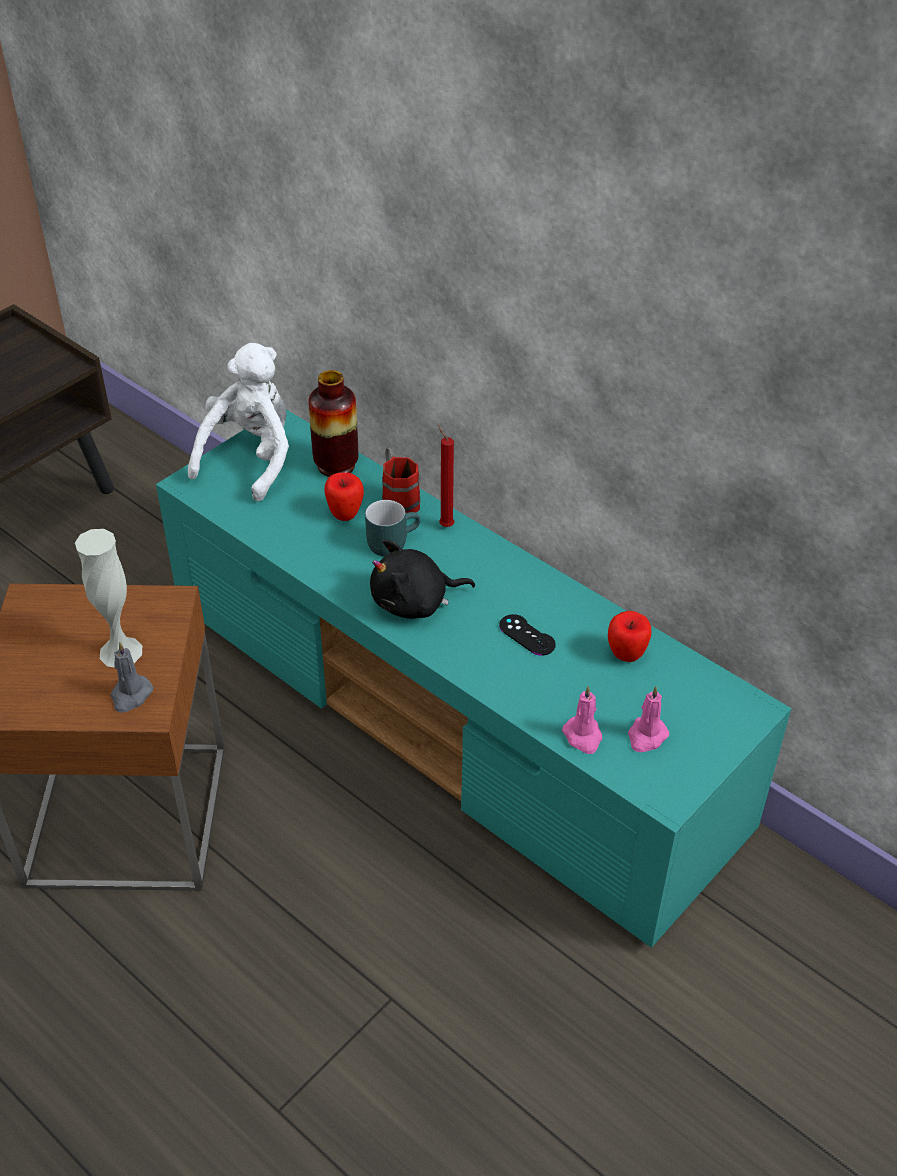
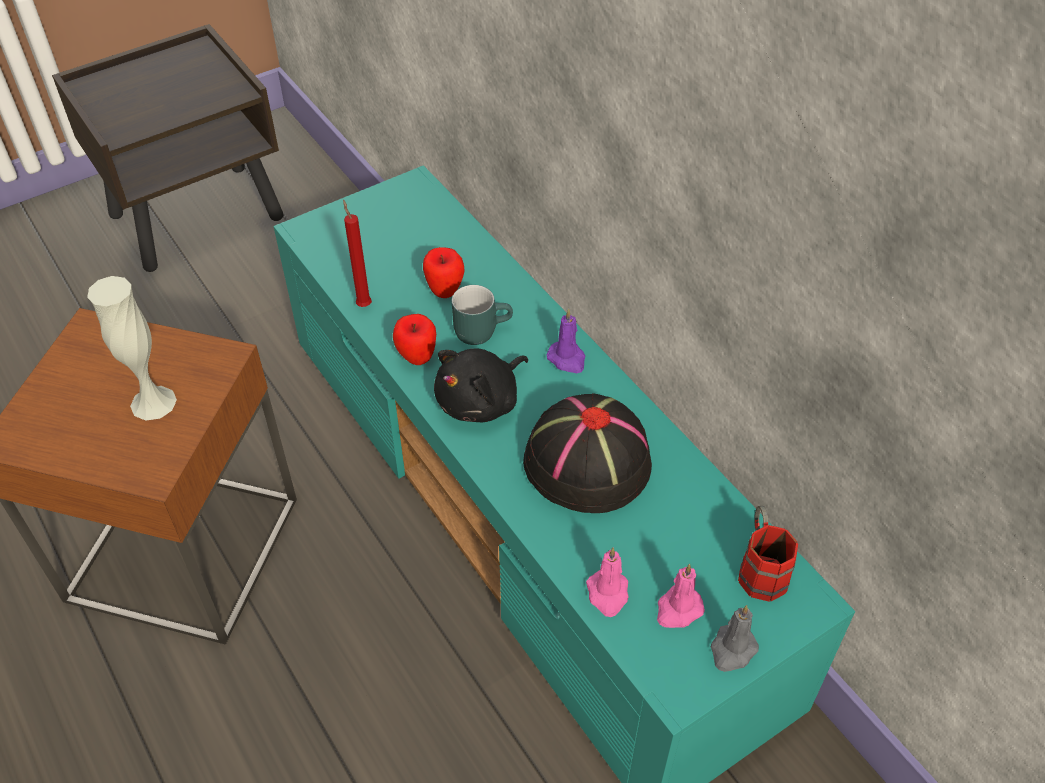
camera: 15 degrees right, 5 degrees up
grey candle [111,642,153,713] -> grey candle moved to [711,605,759,672]
white plush toy [188,343,289,502] -> none
vase [308,370,358,477] -> none
black plush toy [370,539,475,619] -> black plush toy turned 45 degrees counterclockwise [434,348,528,422]
red mug [382,447,420,513] -> red mug moved to [738,506,798,602]
red candle [438,425,454,527] -> red candle moved to [343,200,372,307]
black game controller [499,614,556,656] -> black hat [523,393,652,513]
apple [608,611,651,662] -> apple moved to [393,314,436,365]
none -> purple candle [547,309,586,373]

